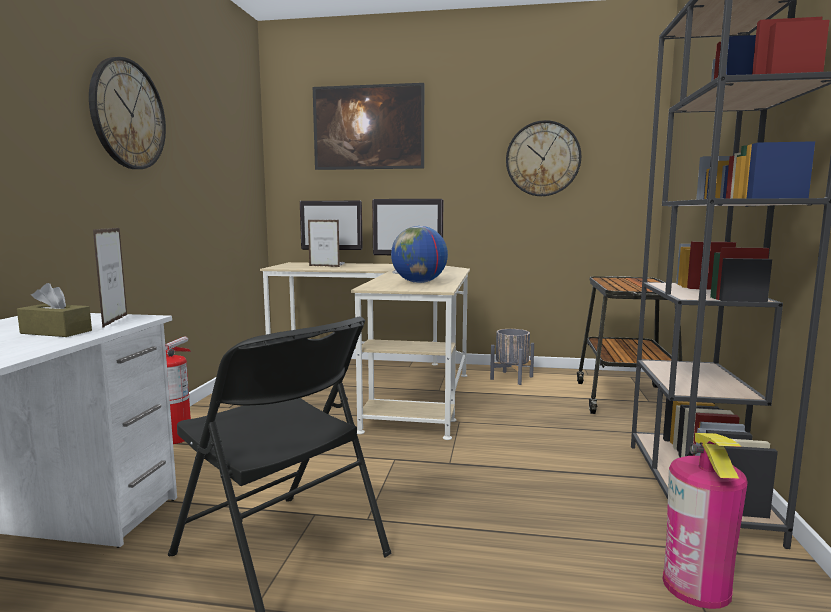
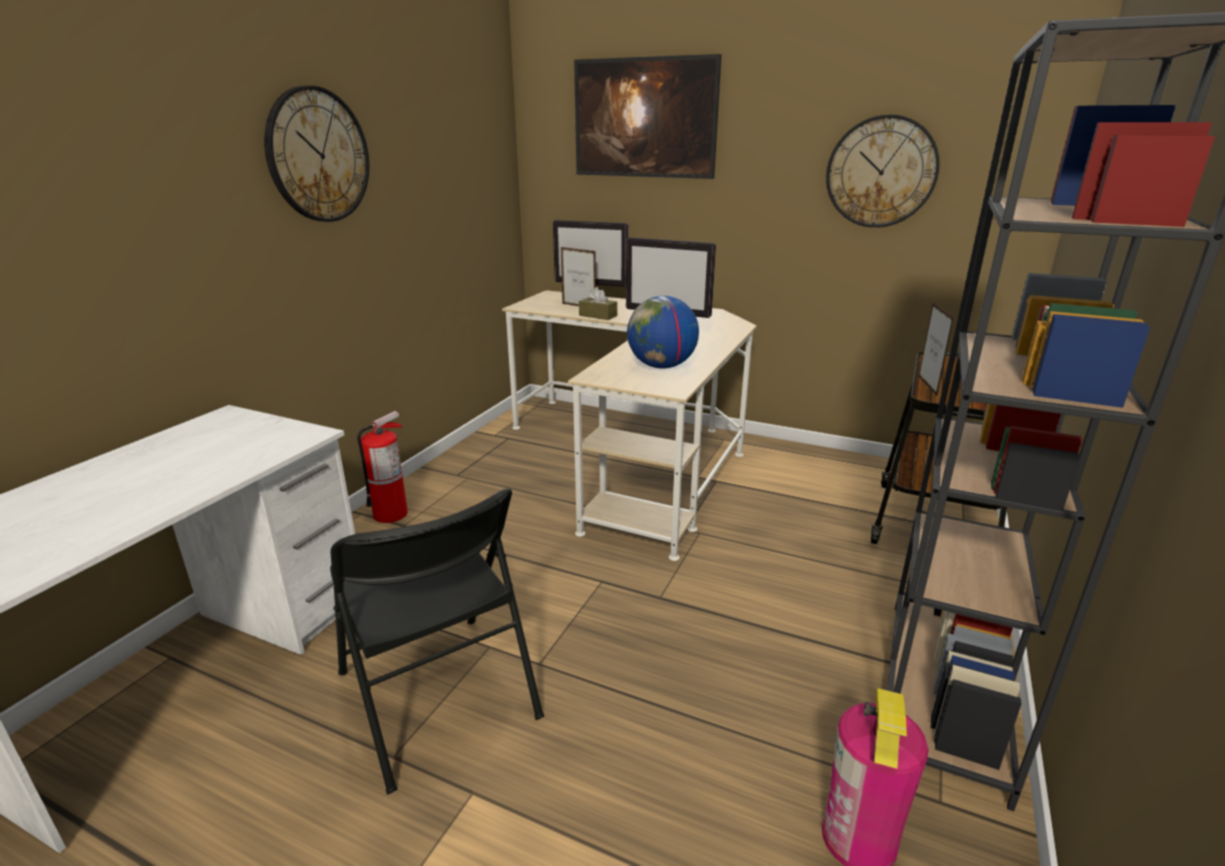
camera: 15 degrees right, 15 degrees up
brown tissue box [17,283,92,337] -> brown tissue box moved to [579,287,617,320]
picture frame [93,228,127,328] -> picture frame moved to [918,303,954,396]
grey planter [490,329,534,385] -> none

